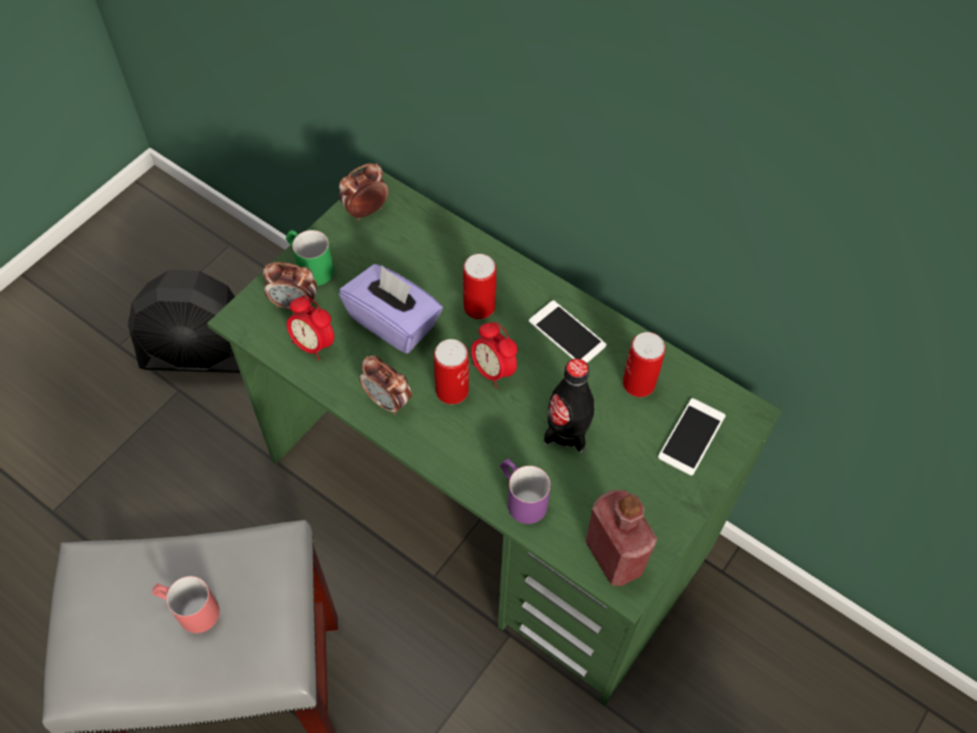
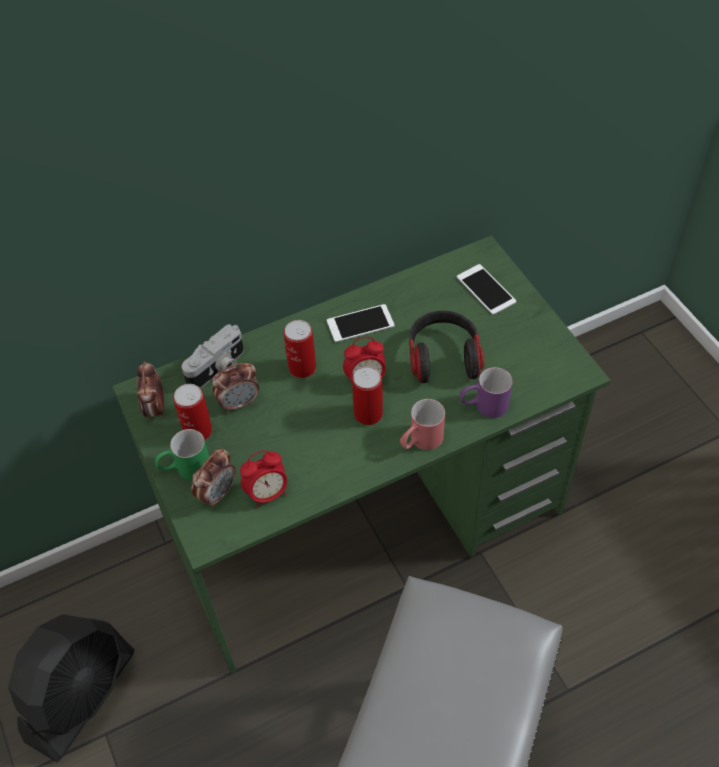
camera: 60 degrees left, 5 degrees down
red mug [152,576,220,633] -> red mug moved to [400,399,445,450]
purple tissue box [339,264,443,354] -> none
alarm clock [359,356,412,415] -> alarm clock moved to [212,363,259,413]
black bottle [544,359,594,453] -> headphones [409,310,485,383]
red bottle [585,490,657,586] -> none
can [623,332,666,397] -> can moved to [173,384,212,440]
none -> camera [182,324,244,389]

